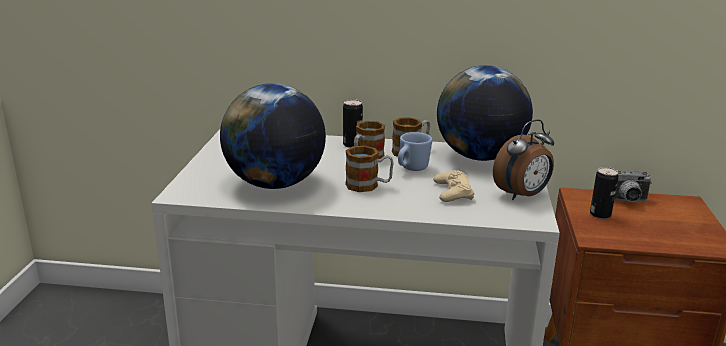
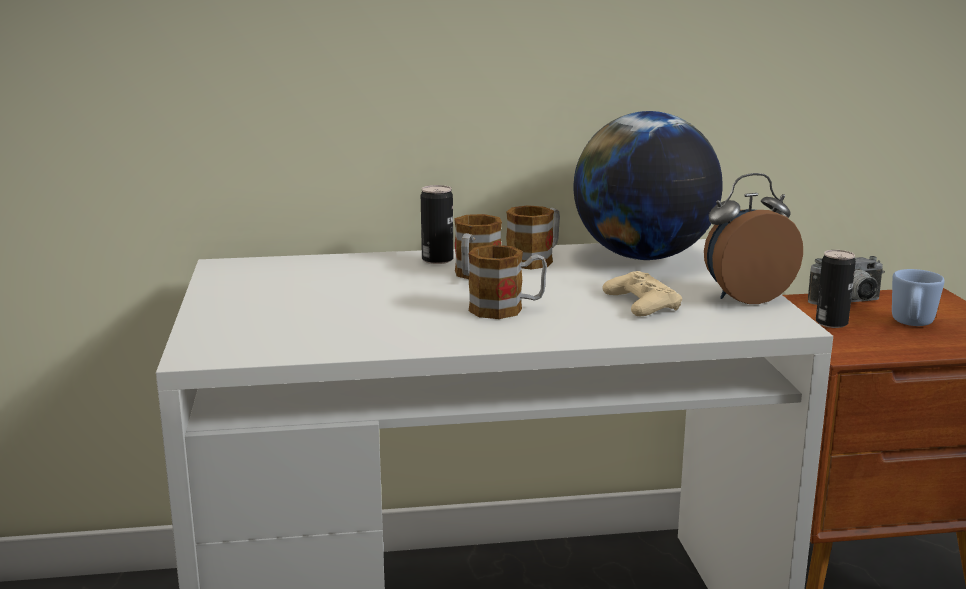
camera: 15 degrees left, 5 degrees down
globe [220,83,326,189] -> none
blue mug [398,132,432,171] -> blue mug moved to [892,269,945,326]
alarm clock [493,120,554,200] -> alarm clock turned 150 degrees counterclockwise [704,173,803,304]

